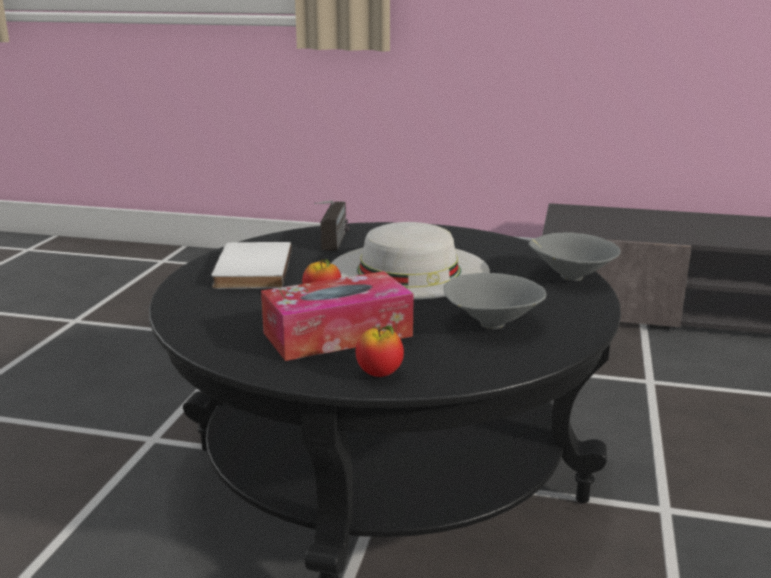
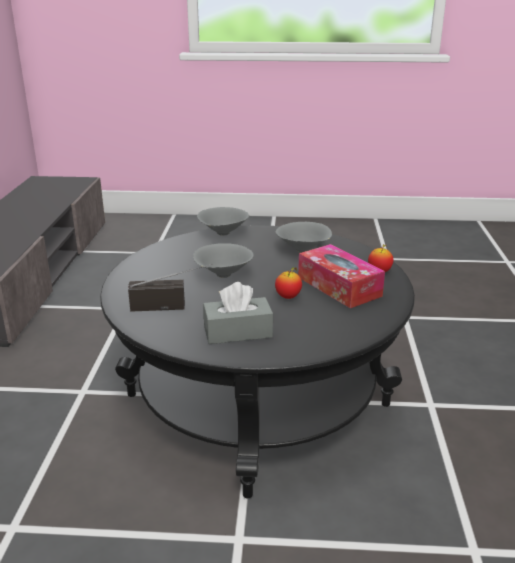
camera: 100 degrees left, 5 degrees up
white book [211,242,292,289] -> grey tissue box [203,282,273,344]
white hat [331,222,490,300] -> grey bowl [193,243,254,278]

